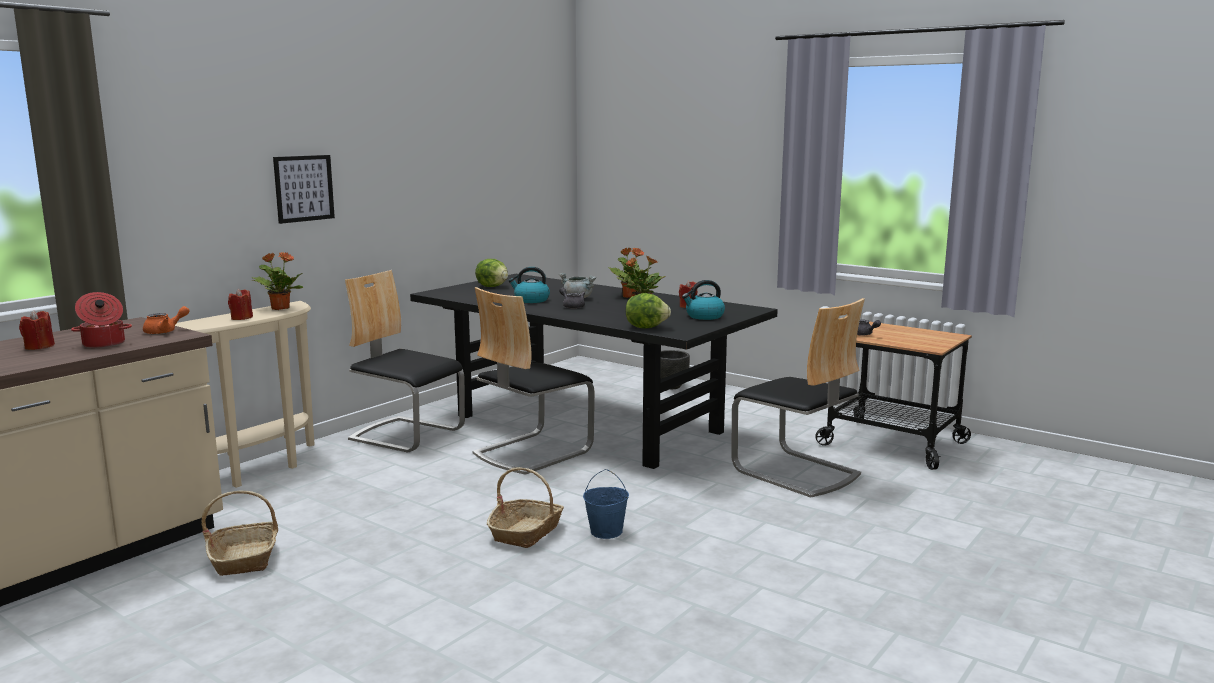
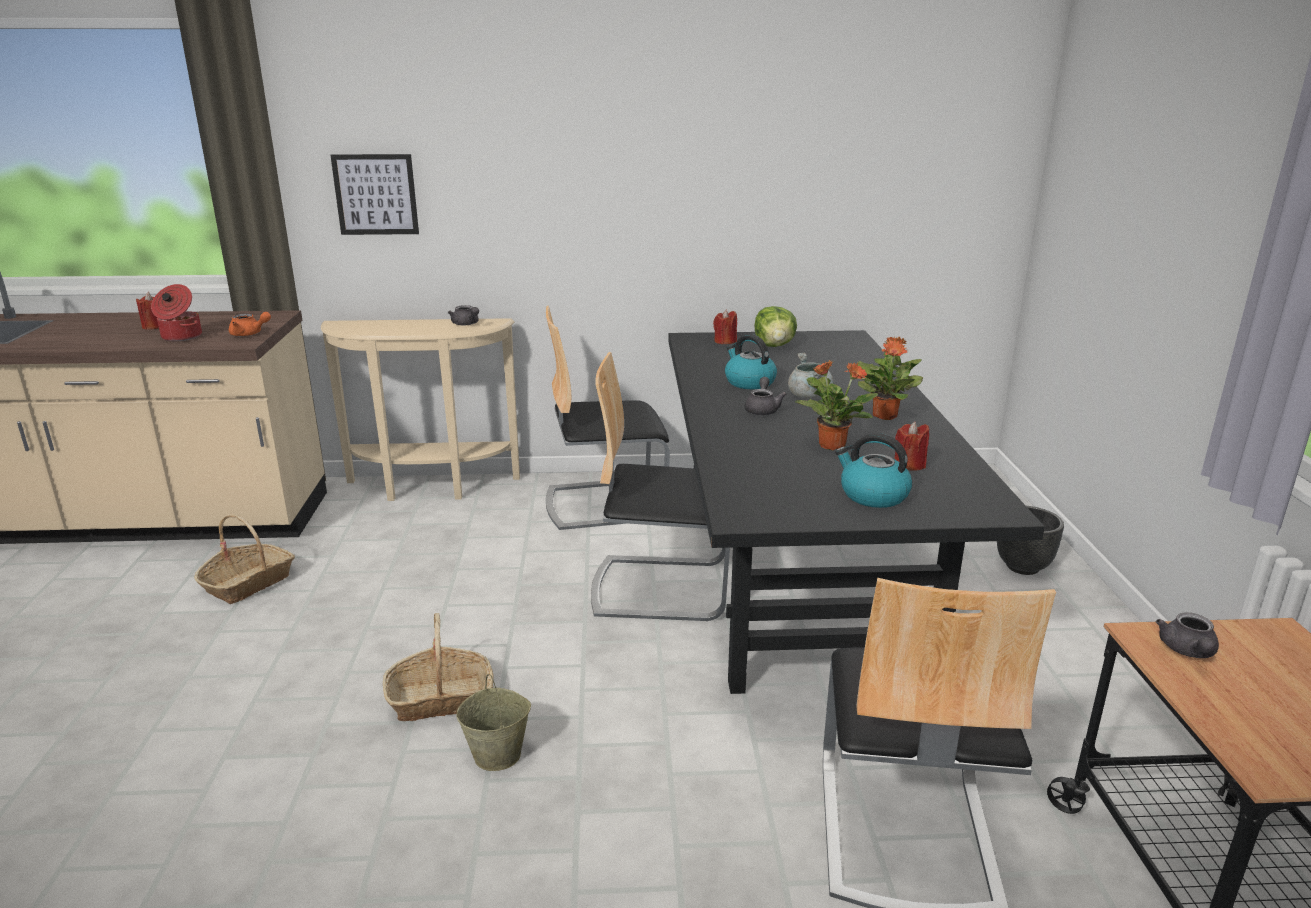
camera: 50 degrees right, 10 degrees up
red candle [228,289,253,320] -> red candle moved to [713,310,737,344]
potted plant [252,252,303,310] -> grey teapot [448,305,479,325]
picture [273,155,335,224] -> picture moved to [330,154,419,235]
chair [345,270,465,452] -> chair turned 90 degrees counterclockwise [546,306,670,530]
blue bucket [583,469,629,539] -> beige bucket [456,674,531,771]
lettuce [625,293,671,328] -> none

